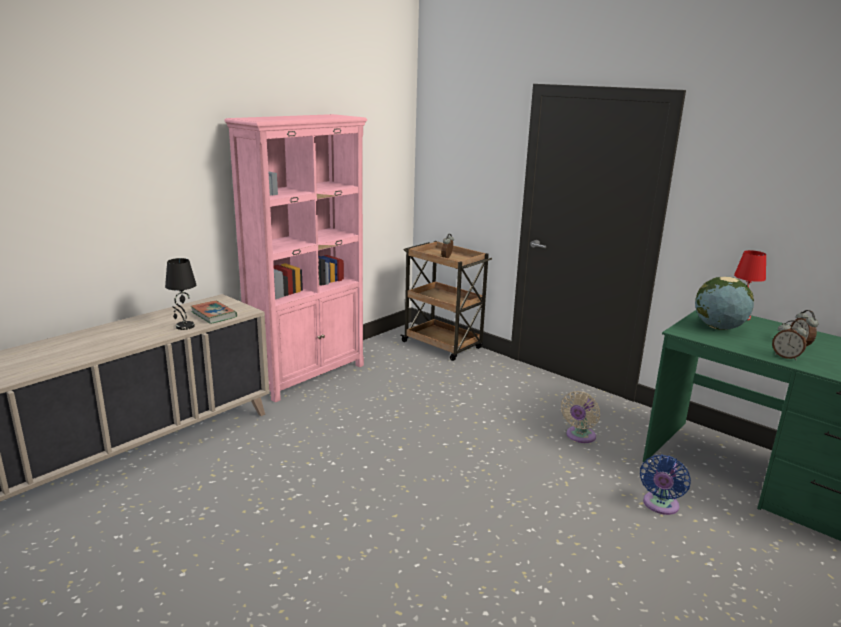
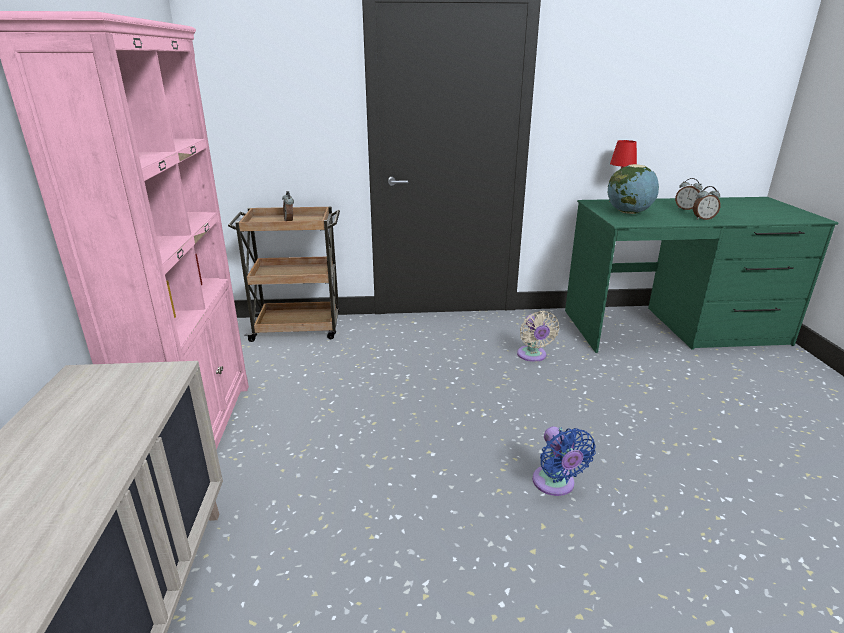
camera: 45 degrees left, 5 degrees up
black table lamp [165,258,196,330] -> none
book [190,301,237,324] -> none
blue fan [640,455,691,515] -> blue fan moved to [532,427,596,496]

